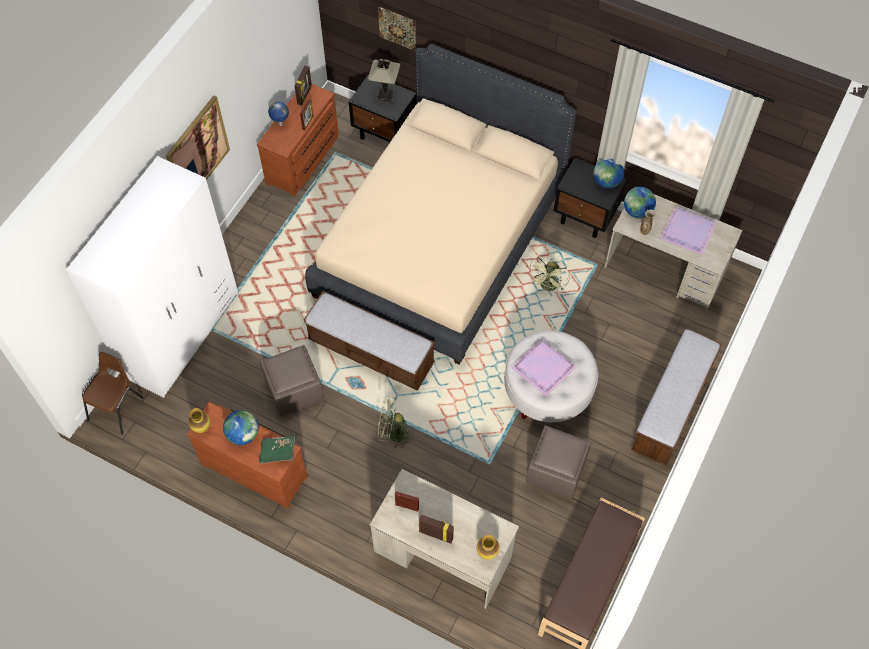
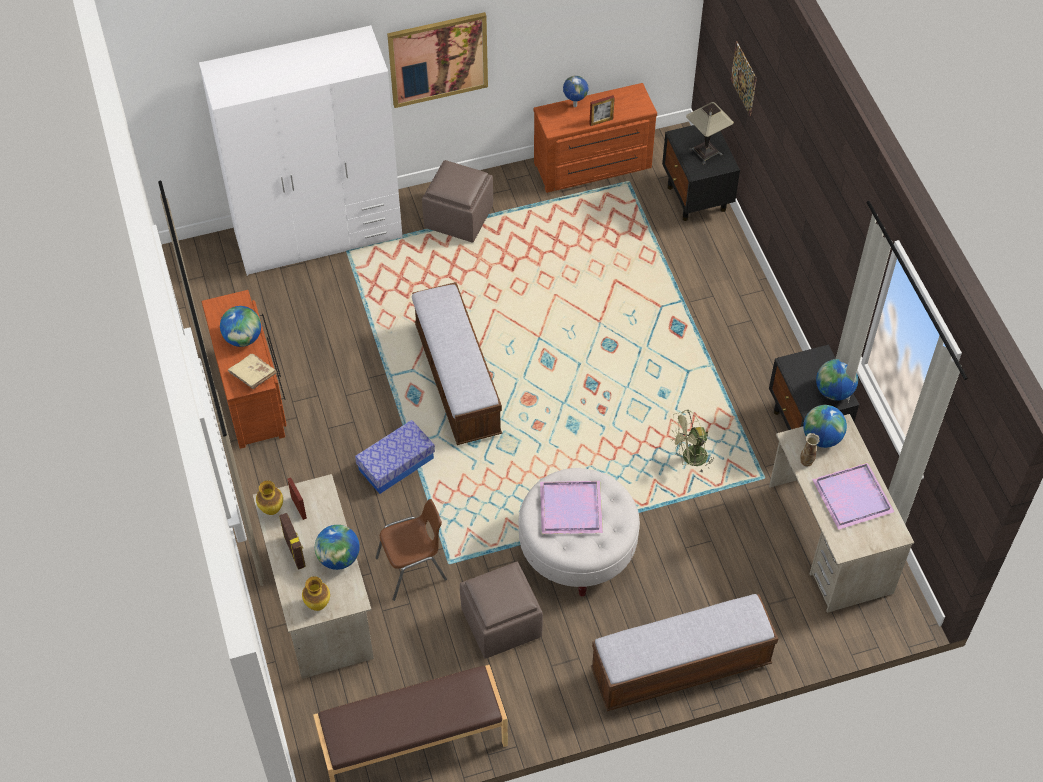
camera: 45 degrees right, 5 degrees down
brown chair [82,352,144,435] -> brown chair moved to [375,499,447,601]
vase [188,408,210,433] -> vase moved to [256,481,283,515]
green book [259,436,295,464] -> beige book [228,354,277,389]
brown ottoman [260,345,324,417] -> brown ottoman moved to [422,160,493,243]
picture frame [295,65,312,105] -> none
beige bed [305,44,577,365] -> none
green fan [378,396,413,448] -> storage box [355,420,435,494]
none -> globe [315,525,360,570]

